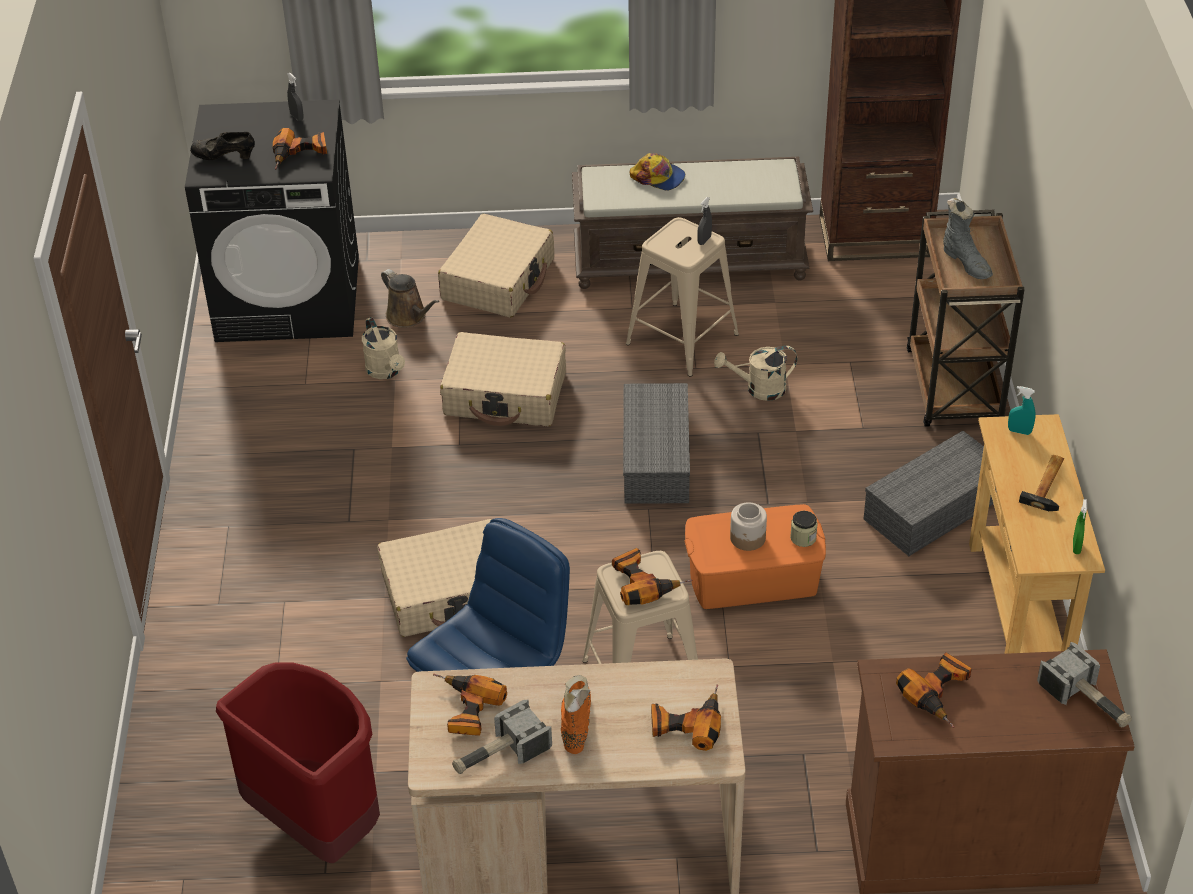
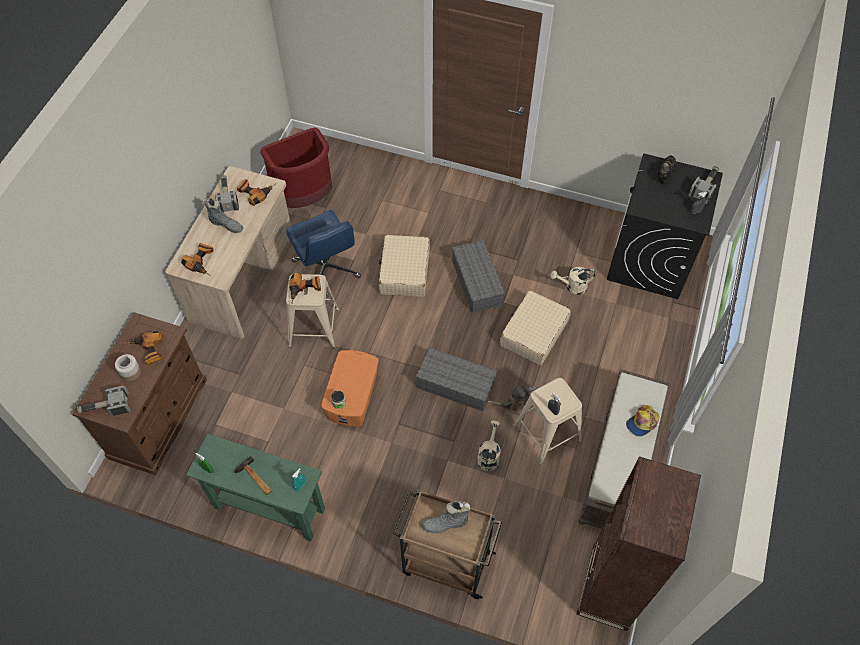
camera: 110 degrees right, 15 degrees up
power drill [273,128,327,169] -> none
brown watering can [381,269,440,328] -> brown watering can moved to [487,386,537,415]
beige suitcase [438,214,554,318] -> none
orange boot [561,675,591,754] -> grey boot [202,198,243,233]
jar [730,502,767,551] -> jar moved to [115,354,141,381]
grey storage box [864,431,993,556] -> grey storage box moved to [452,240,505,313]
beige console table [969,414,1105,654] -> green console table [186,434,325,541]
none -> hammer [688,166,719,204]

